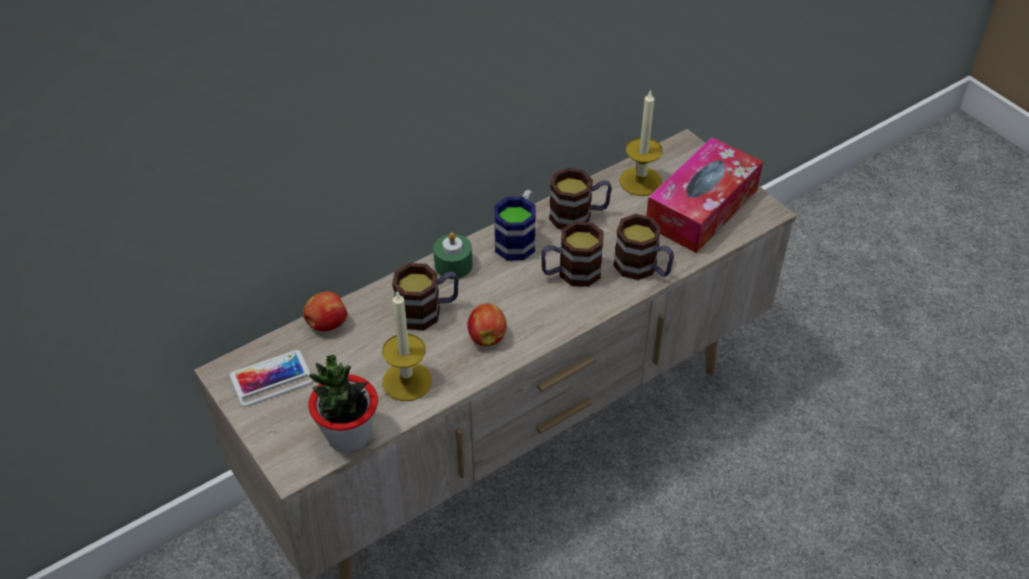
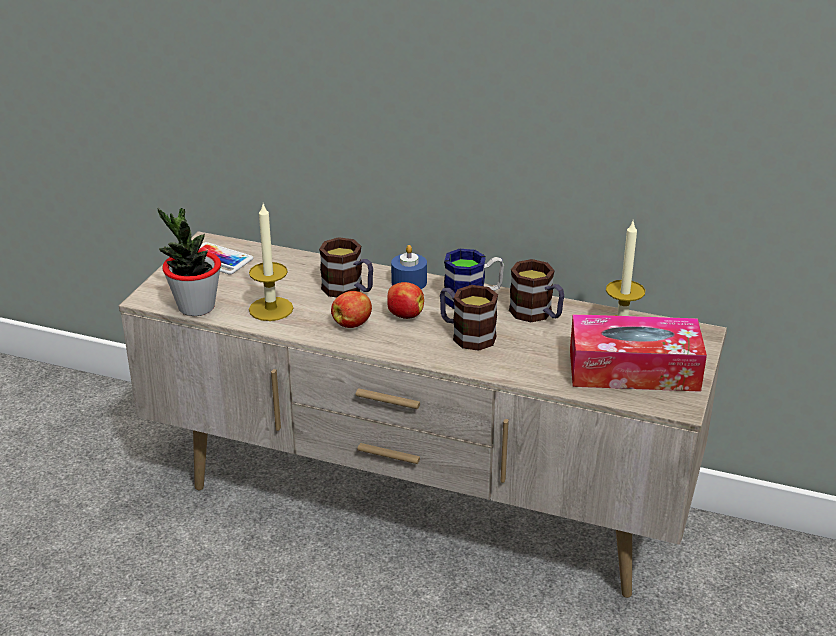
camera: 55 degrees right, 15 degrees down
apple [303,291,347,331] -> apple moved to [387,282,424,319]
green candle [433,232,473,279] -> blue candle [391,245,427,289]
mug [613,214,674,280] -> none

